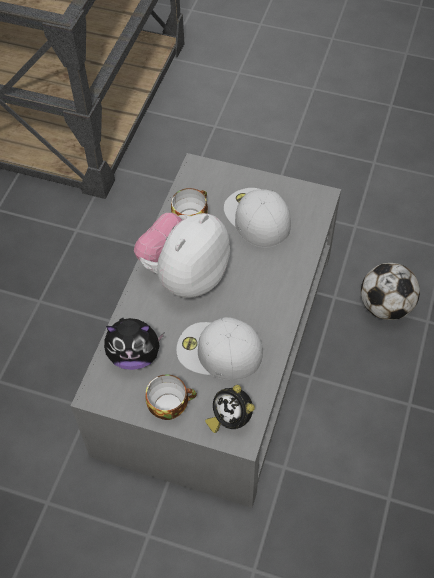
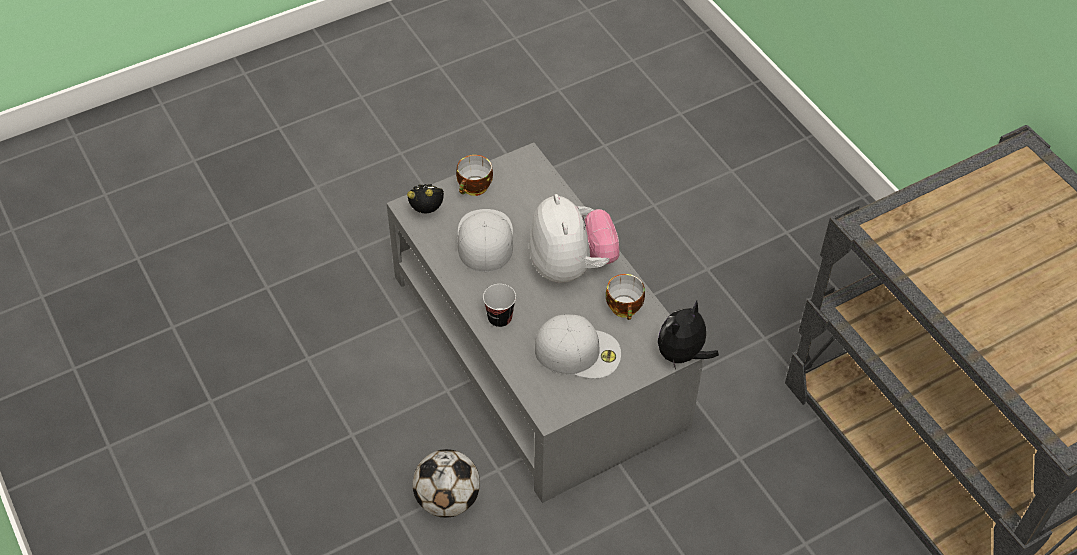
camera: 130 degrees right, 5 degrees down
plush toy [104,318,164,370] -> plush toy moved to [658,300,719,370]
white cap [176,317,263,380] -> white cap turned 60 degrees counterclockwise [458,209,513,272]
none -> cup [483,284,516,328]

